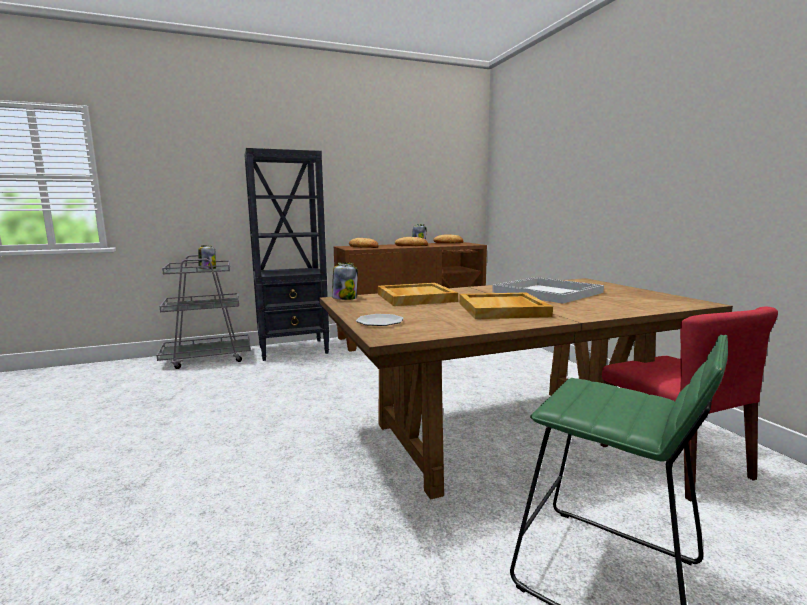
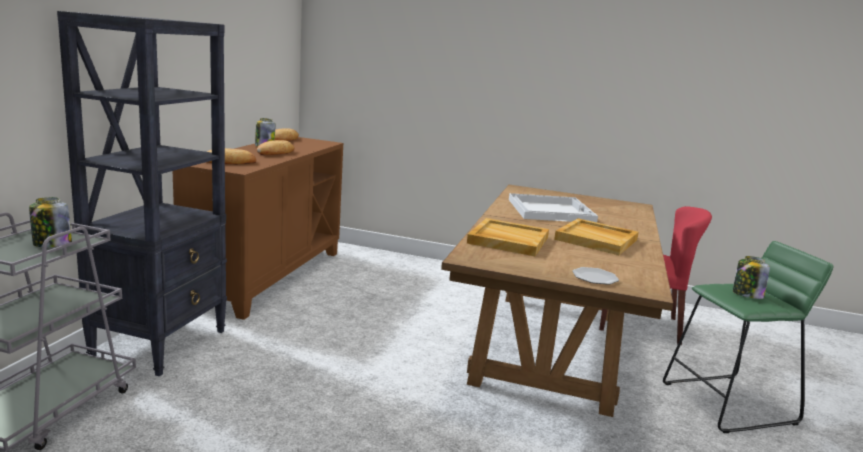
camera: 55 degrees left, 5 degrees up
jar [332,262,358,300] -> jar moved to [733,256,770,299]

